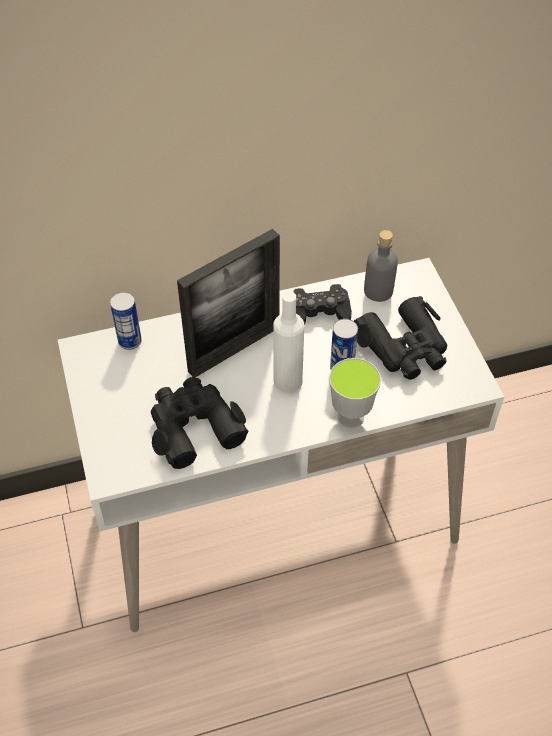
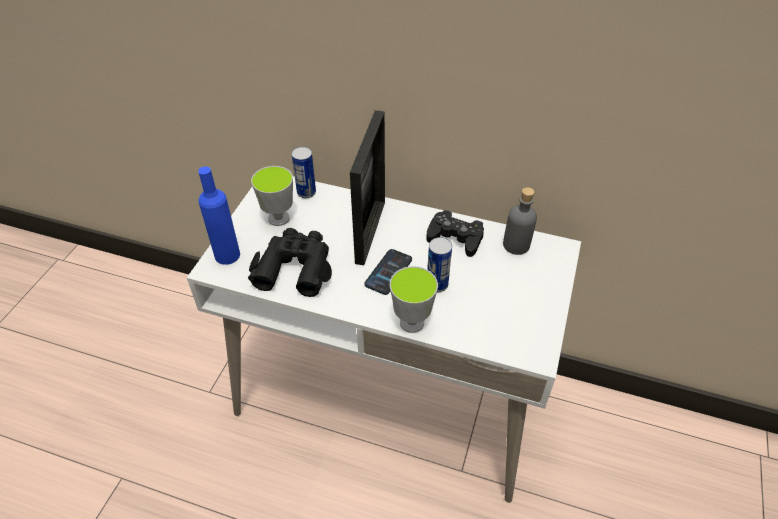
camera: 35 degrees right, 5 degrees down
picture frame [177,229,280,377] -> picture frame turned 75 degrees counterclockwise [350,110,385,265]
white bottle [273,292,304,393] -> phone [364,249,412,295]
black binoculars [354,296,447,380] -> none
none -> blue bottle [198,166,240,265]
none -> cup [251,166,293,226]

